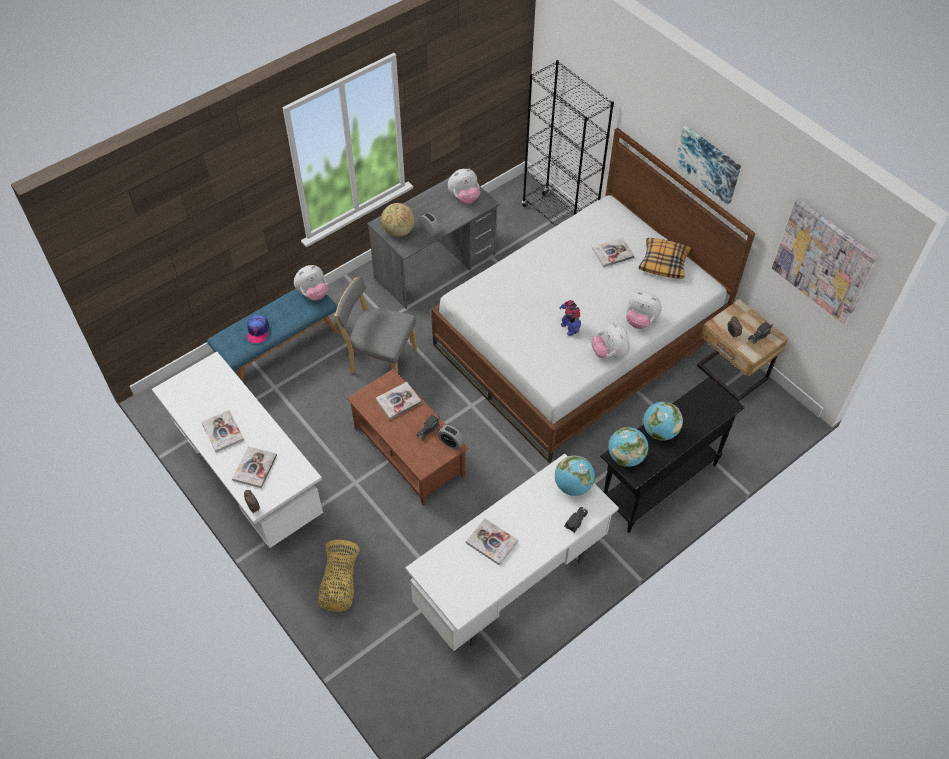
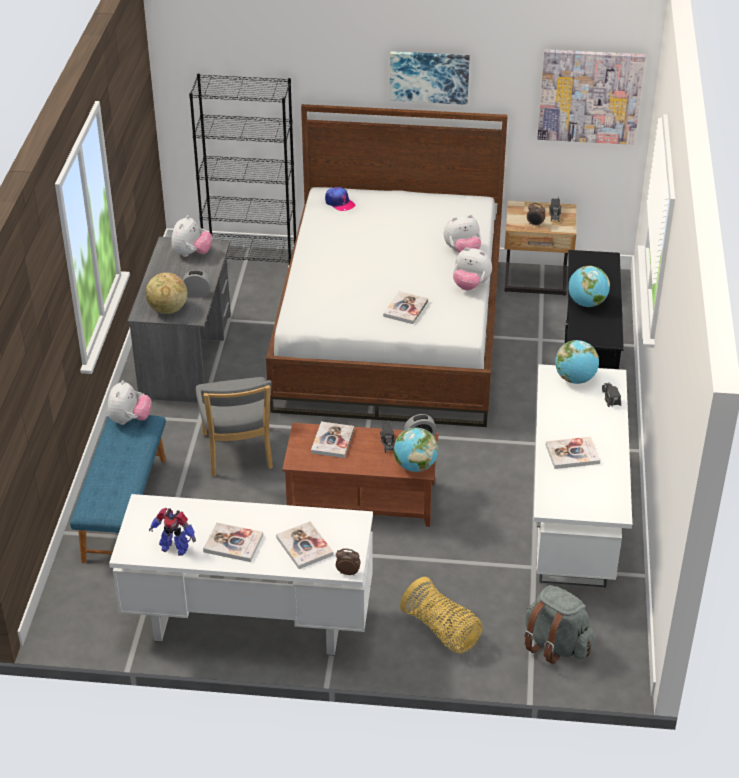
camera: 45 degrees left, 15 degrees down
cap [247,315,269,343] -> cap moved to [325,187,356,211]
grey chair [334,276,417,374] -> grey chair turned 75 degrees counterclockwise [196,377,273,476]
toy robot [559,300,581,336] -> toy robot moved to [149,508,196,556]
book [592,238,634,267] -> book moved to [383,291,428,324]
globe [608,427,648,467] -> globe moved to [394,427,438,472]
pillow [639,238,691,279] -> none
none -> grey backpack [524,585,594,664]

